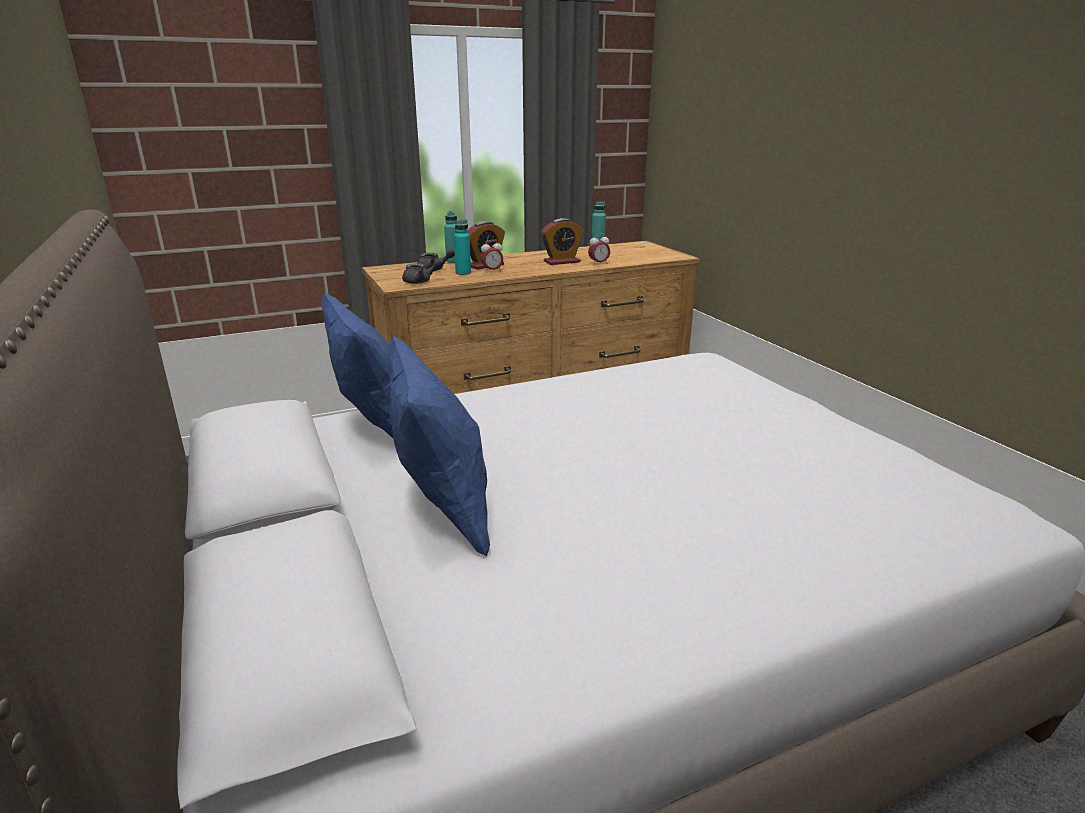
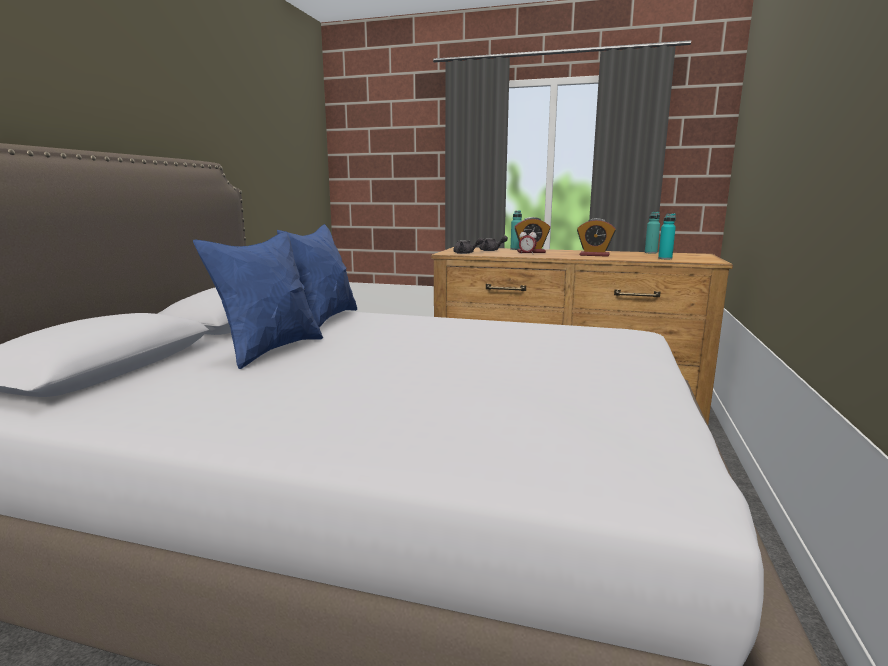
camera: 40 degrees right, 10 degrees down
turquoise bottle [454,219,471,275] -> turquoise bottle moved to [658,213,676,259]
alarm clock [588,234,610,264] -> none

